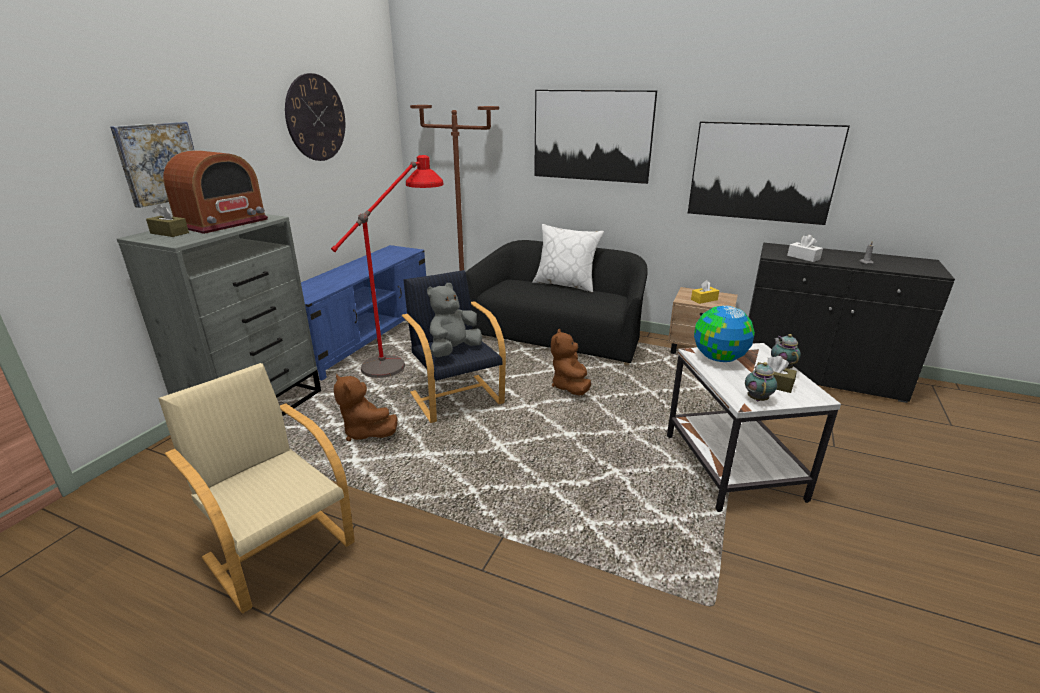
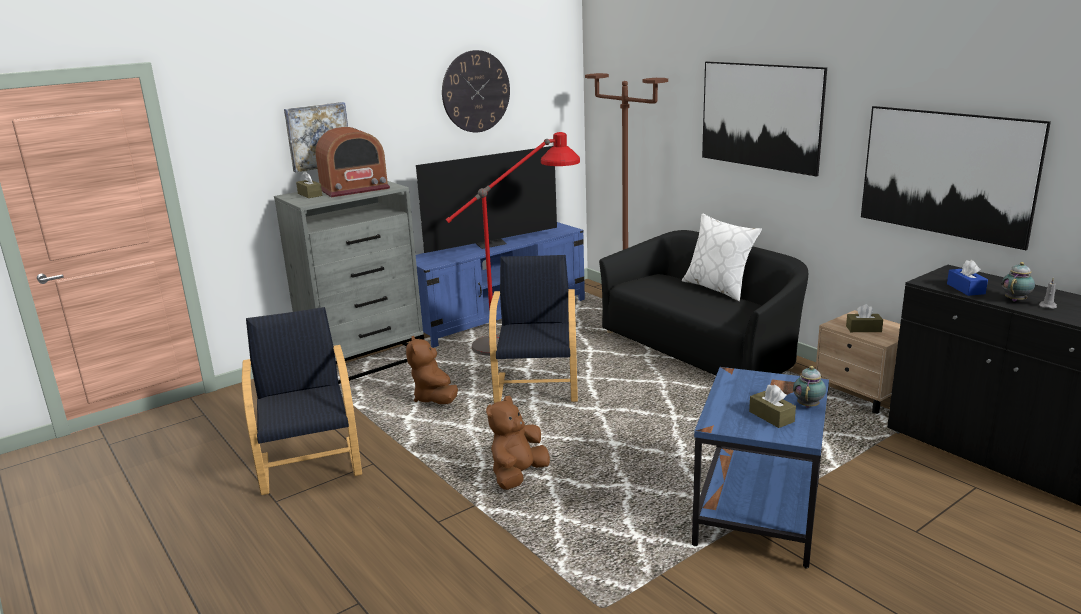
camera: 30 degrees right, 5 degrees down
beige armchair [158,363,355,613] -> black armchair [242,307,362,495]
grey plush toy [427,283,482,357] -> none
brown plush toy [551,329,591,395] -> brown plush toy moved to [486,396,550,490]
white side table [667,343,841,512] -> blue side table [692,367,829,569]
yellow tissue box [691,280,719,304] -> brown tissue box [846,304,883,332]
globe [694,306,755,362] -> none
teapot [745,362,777,401] -> teapot moved to [1002,262,1035,302]
white tissue box [787,235,823,262] -> blue tissue box [947,260,988,296]
none -> television [416,146,557,253]

